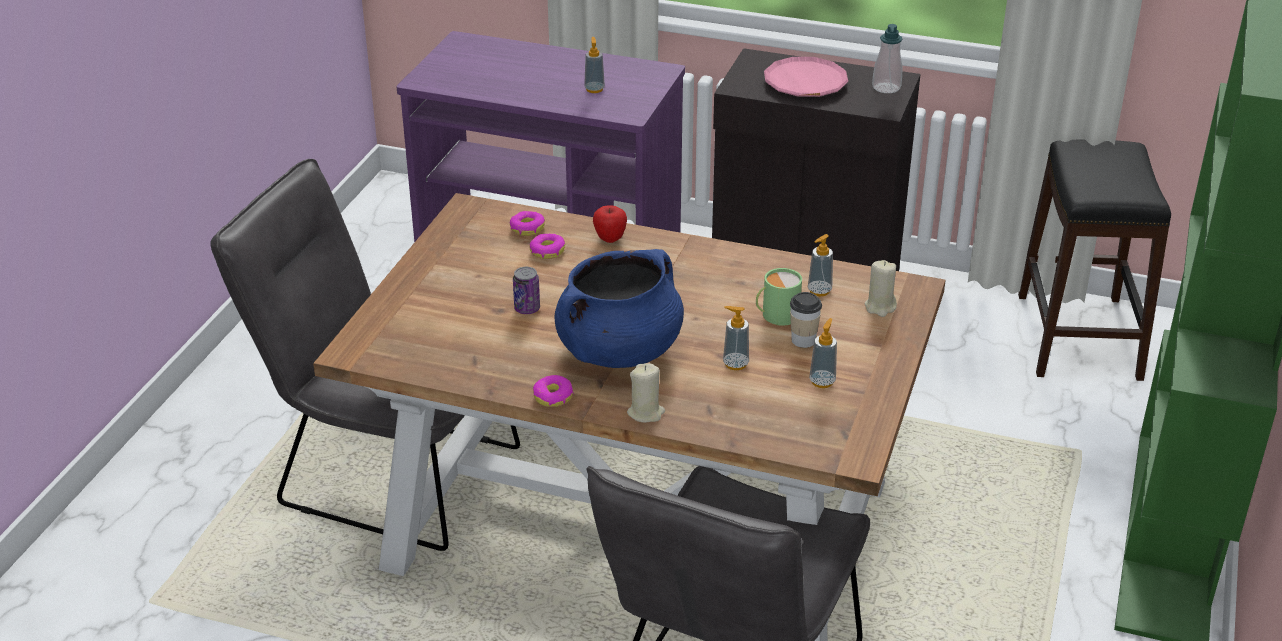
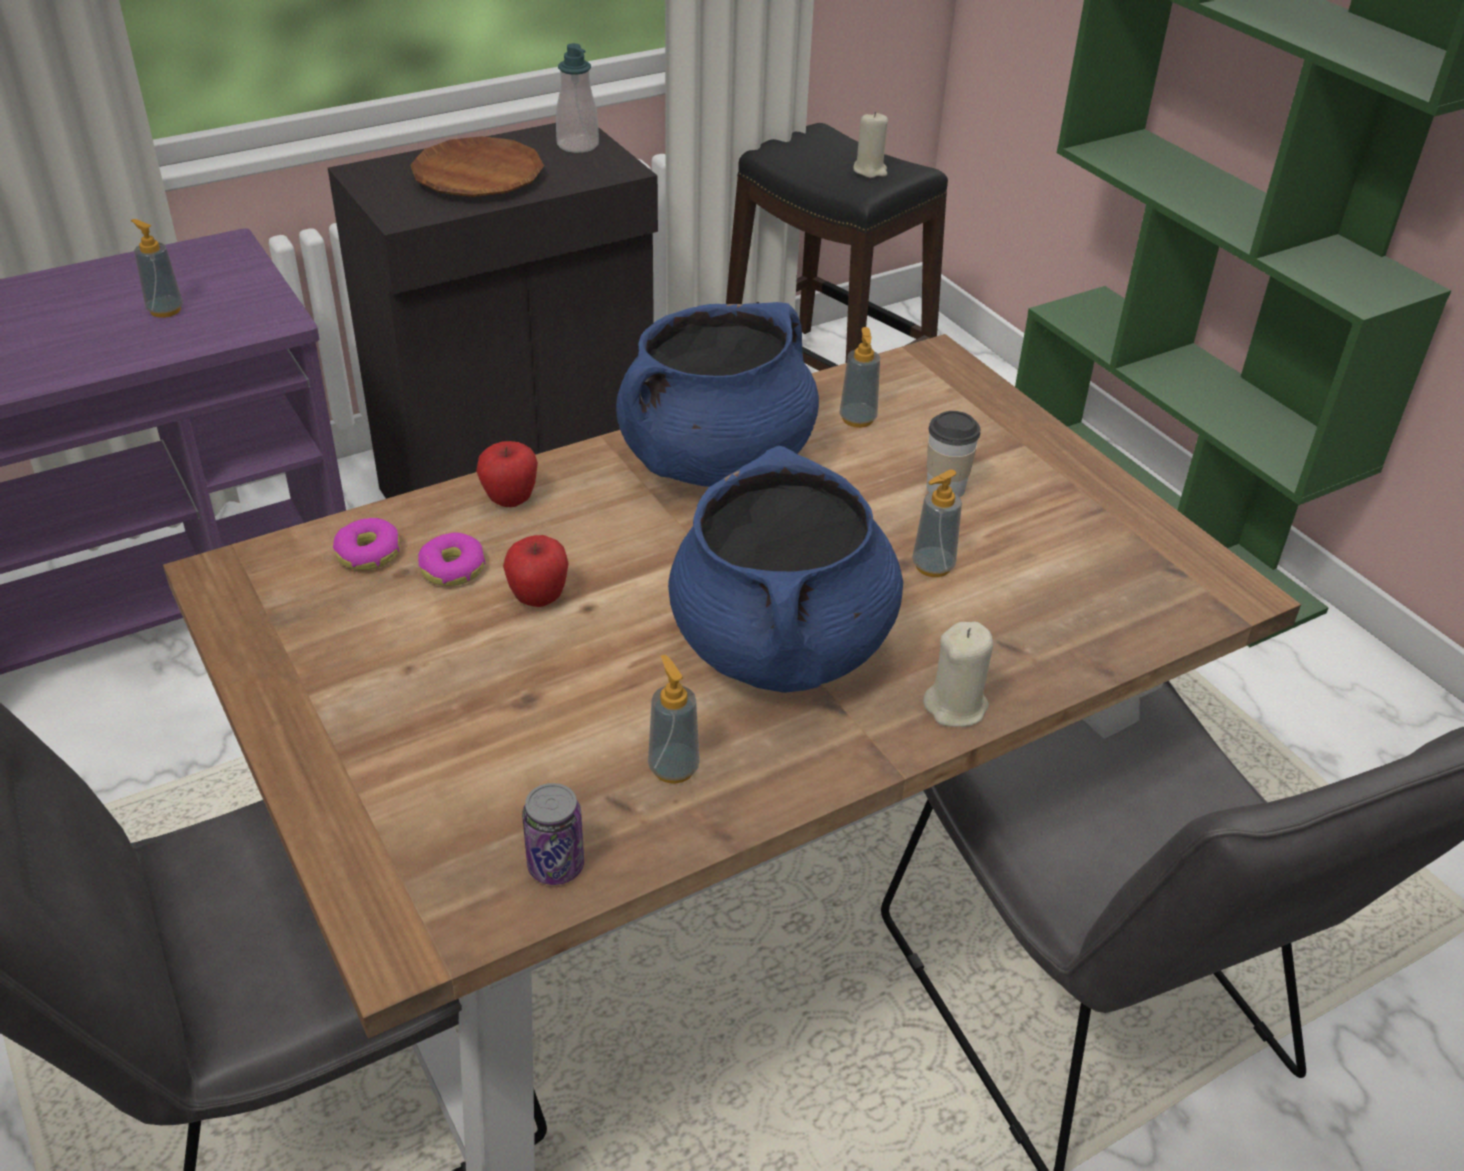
camera: 50 degrees left, 5 degrees up
can [513,267,540,314] -> can moved to [522,783,584,885]
donut [533,375,574,407] -> none
green mug [756,268,802,326] -> none
pink plate [764,57,848,97] -> brown plate [410,136,544,197]
soap dispenser [809,318,837,388] -> soap dispenser moved to [648,655,700,784]
beige candle [864,260,897,317] -> beige candle moved to [853,112,888,178]
none -> apple [503,535,568,607]
none -> blue cooking pot [616,302,819,487]

